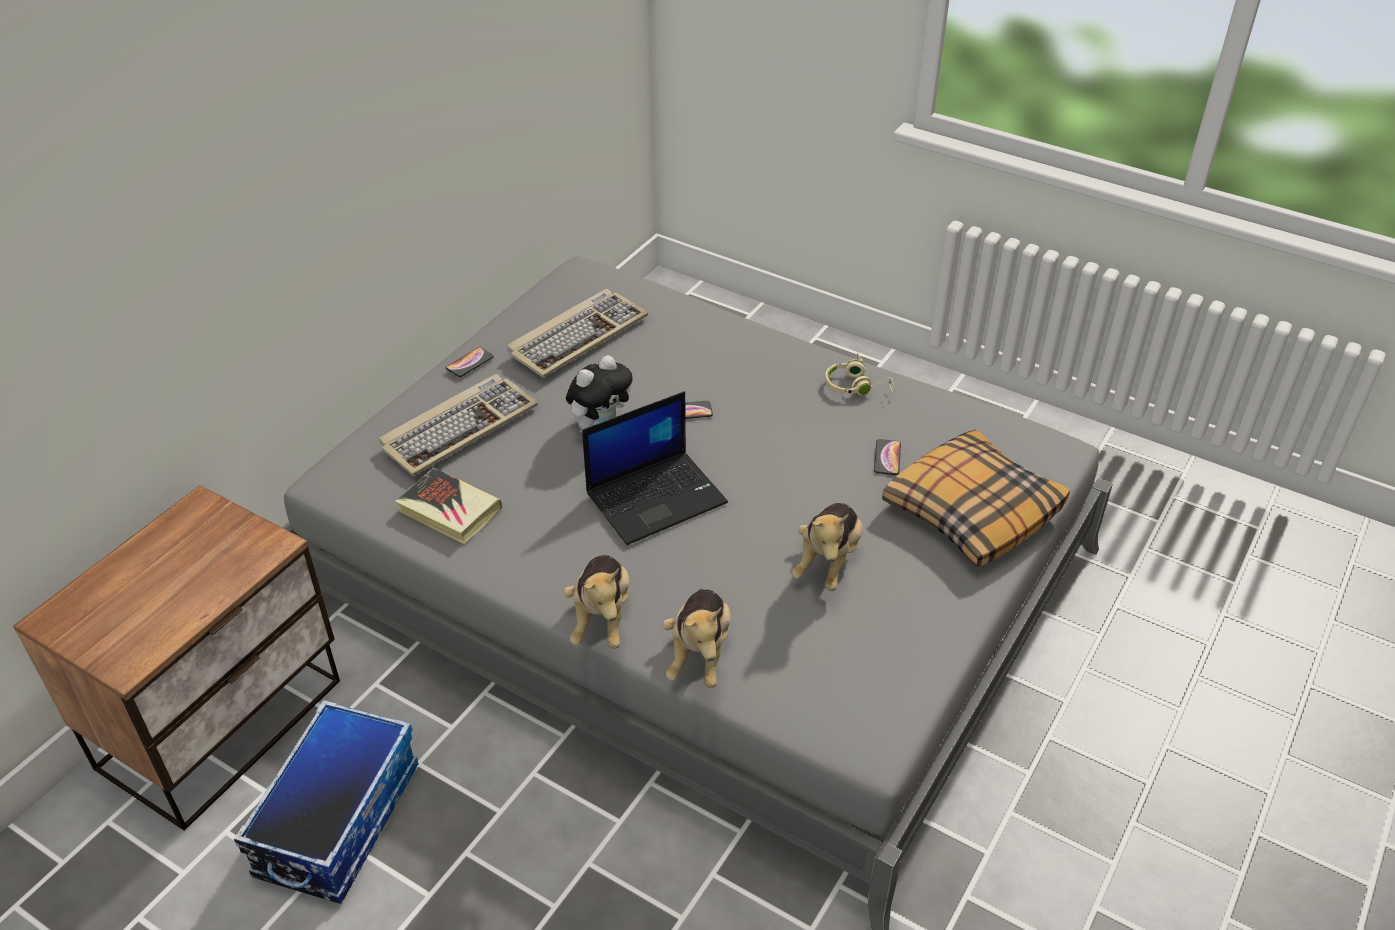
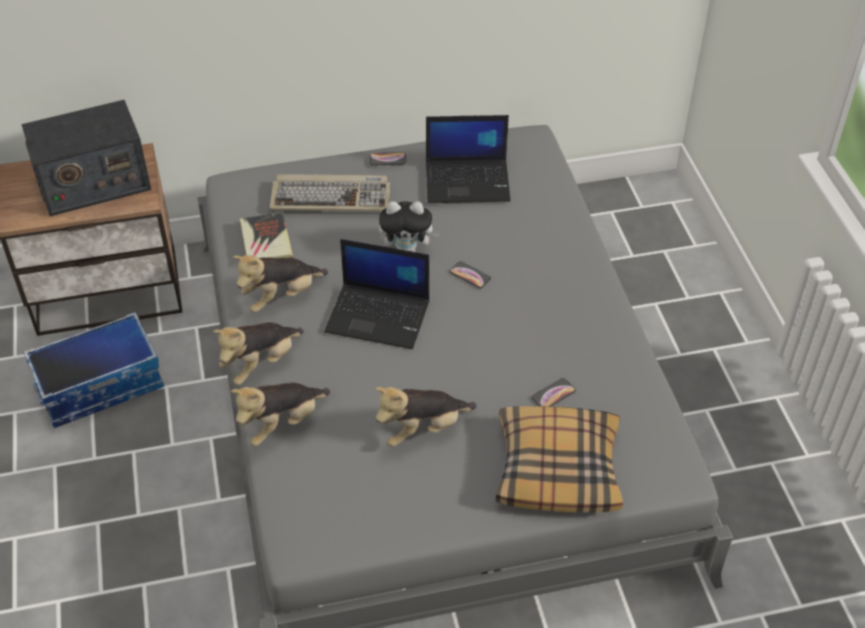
camera: 45 degrees right, 5 degrees up
keyboard [507,289,648,378] -> laptop [426,115,511,203]
beige headphones [825,353,894,396] -> none
none -> radio [21,100,151,216]
none -> plush toy [233,255,328,313]

